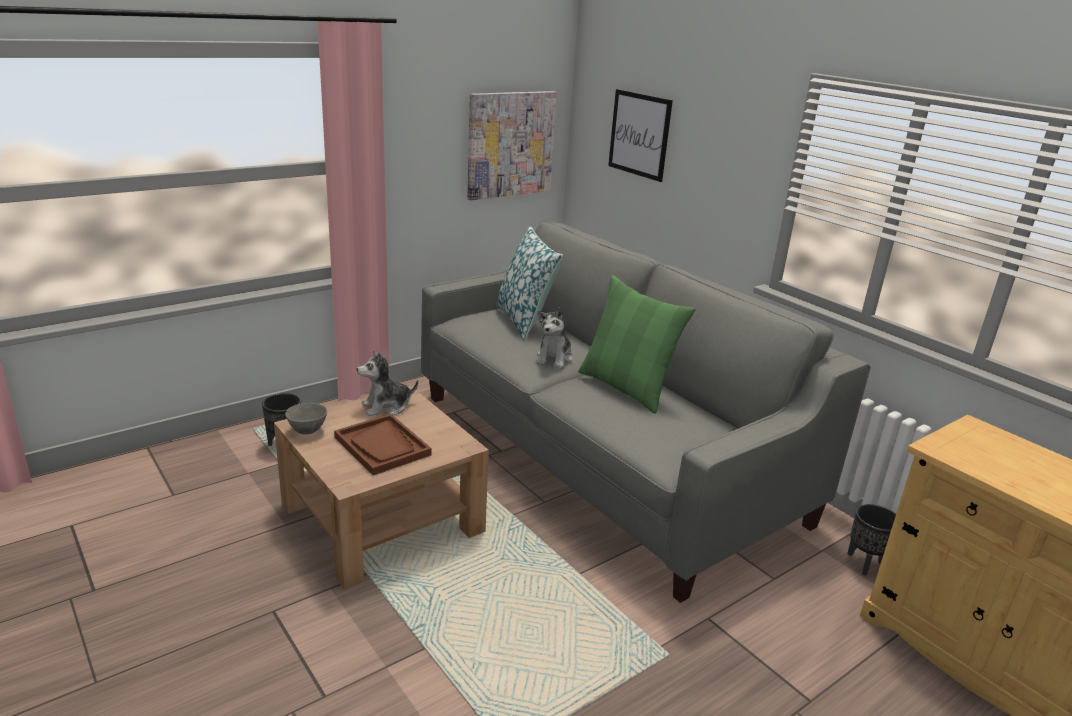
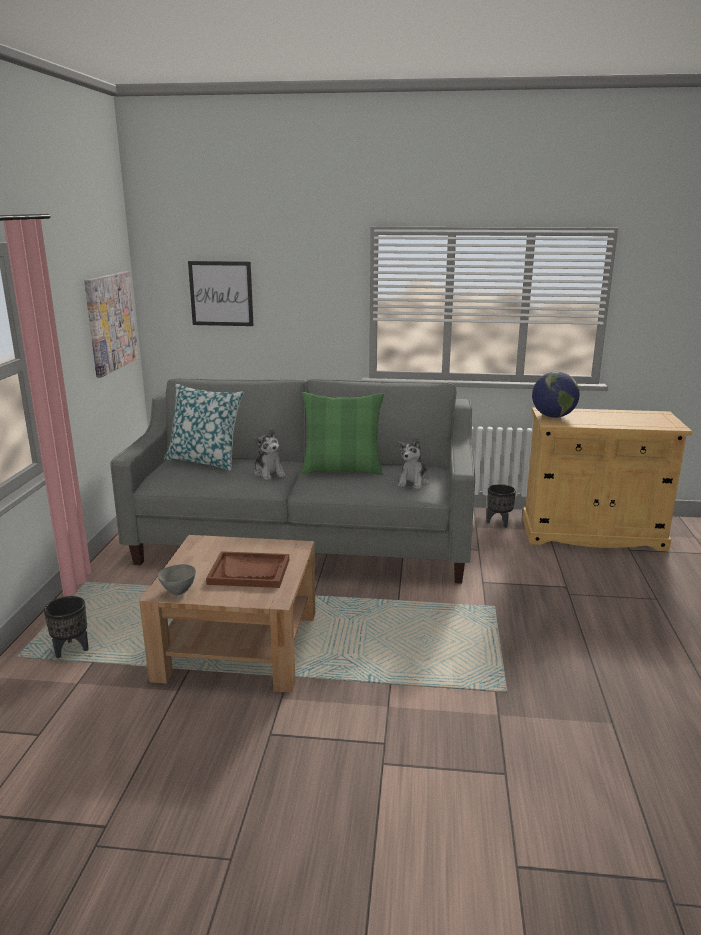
camera: 45 degrees left, 5 degrees down
plush toy [357,350,418,416] -> plush toy moved to [398,437,429,489]
none -> globe [532,371,580,418]

